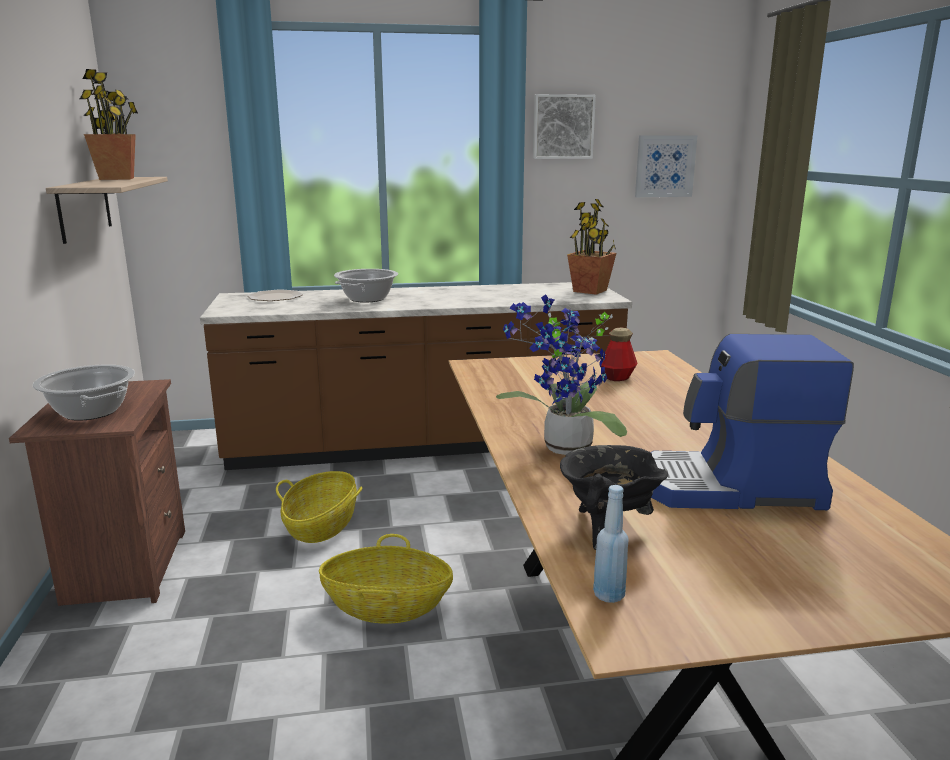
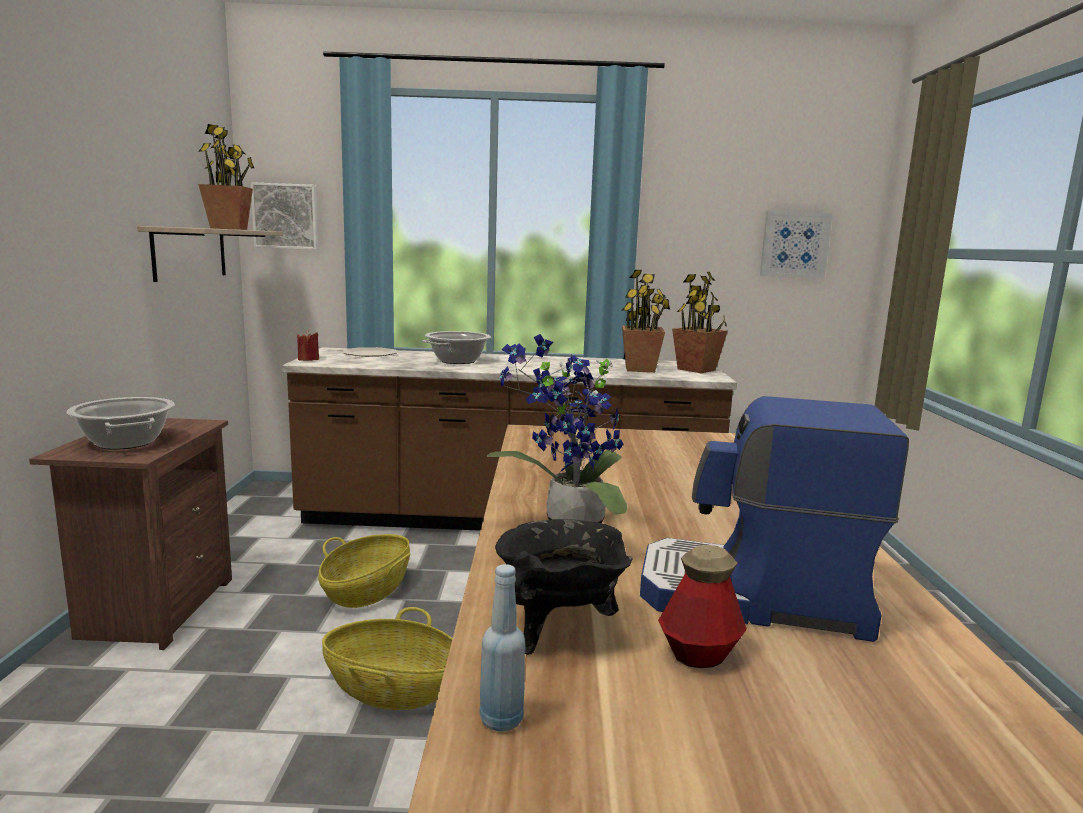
camera: 10 degrees right, 5 degrees down
picture [533,94,596,159] -> picture moved to [251,182,319,250]
bottle [601,328,638,381] -> bottle moved to [658,545,747,668]
none -> red candle [297,330,319,361]
none -> potted plant [622,270,670,373]

